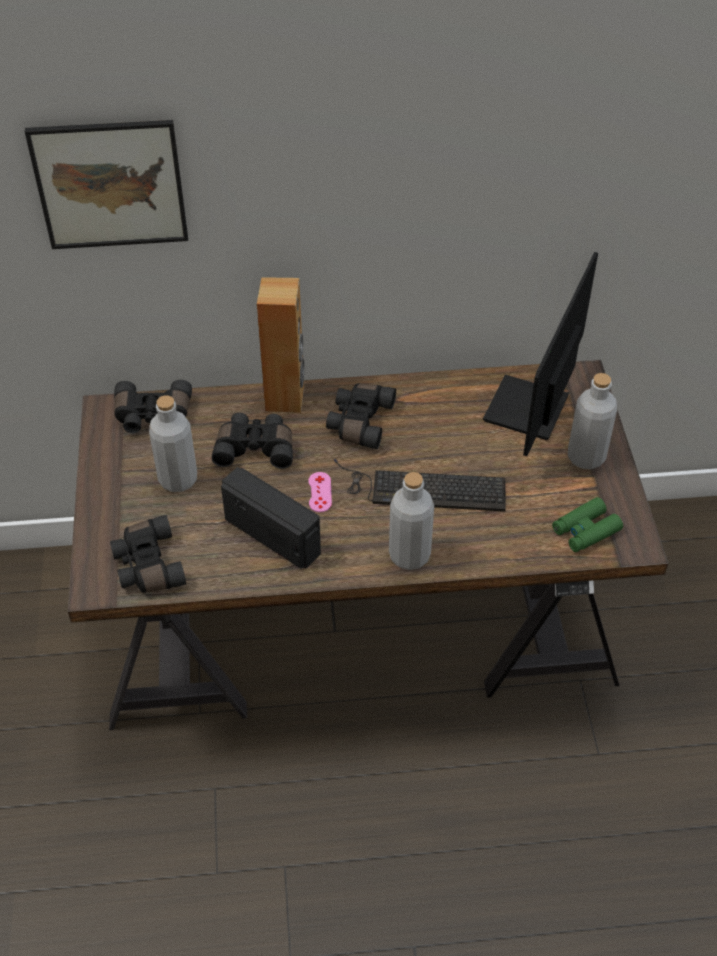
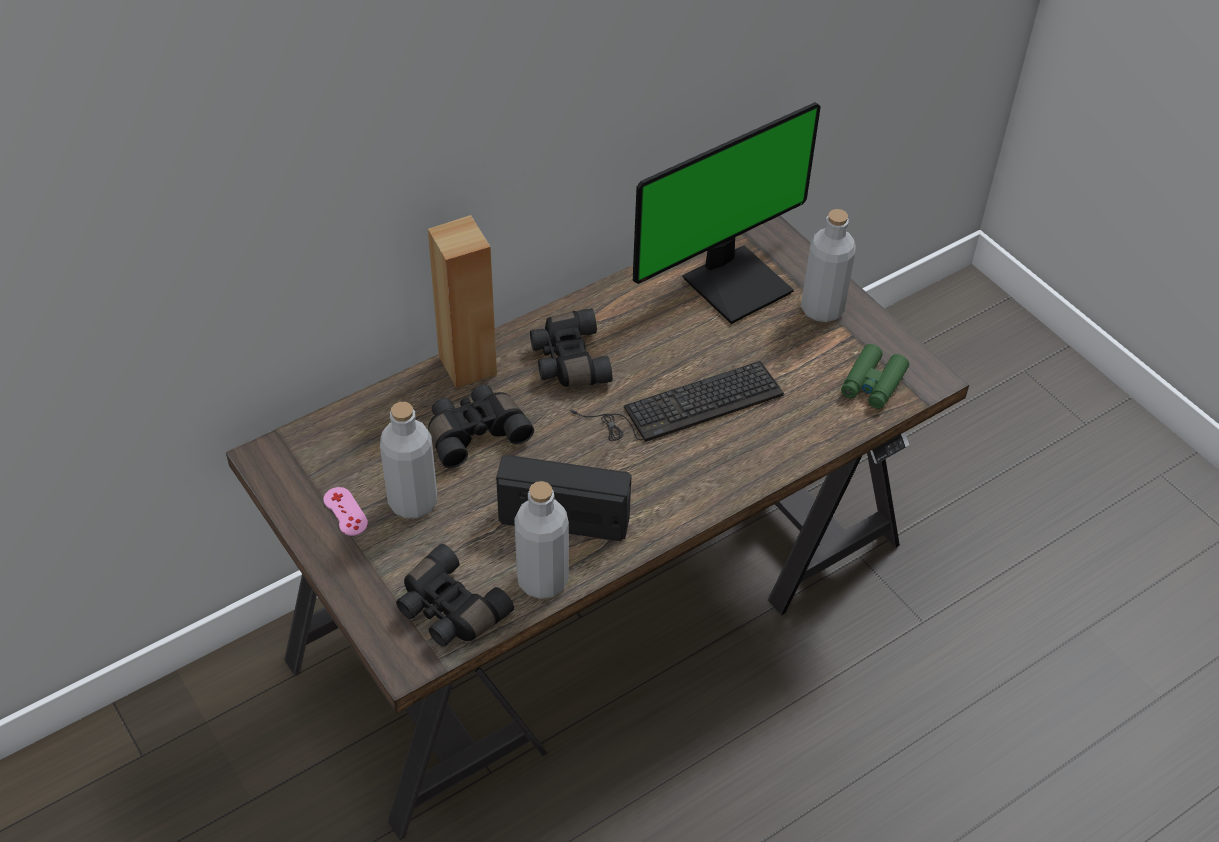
camera: 30 degrees left, 0 degrees up
picture [25,120,188,249] -> none
black binoculars [114,380,192,433] -> none
pink game controller [308,472,332,512] -> pink game controller moved to [323,487,368,536]
grey bottle [389,472,434,570] -> grey bottle moved to [514,481,569,599]
monitor [483,252,598,456] -> monitor turned 120 degrees counterclockwise [633,102,821,324]

